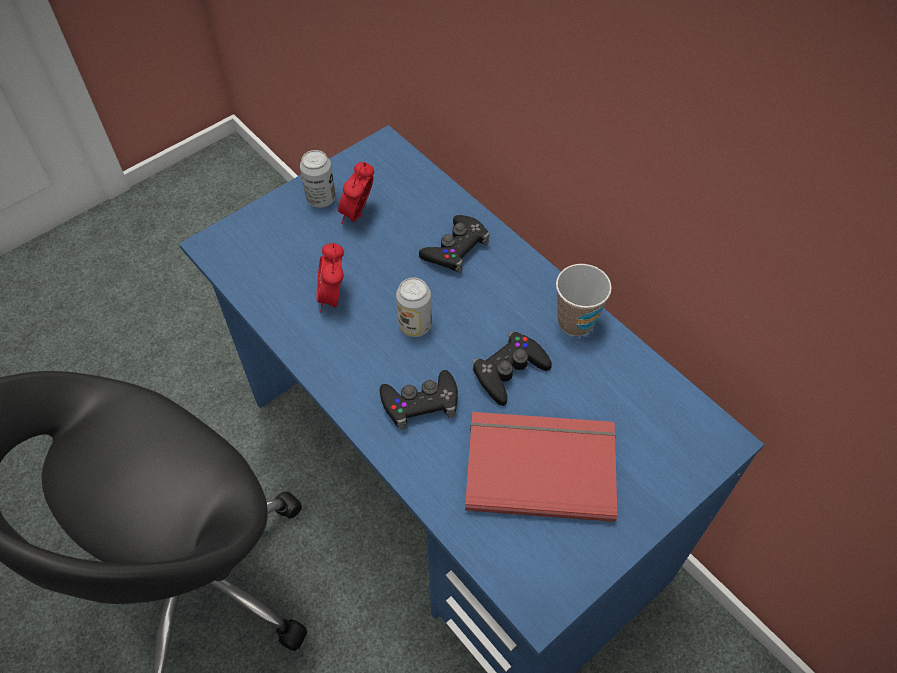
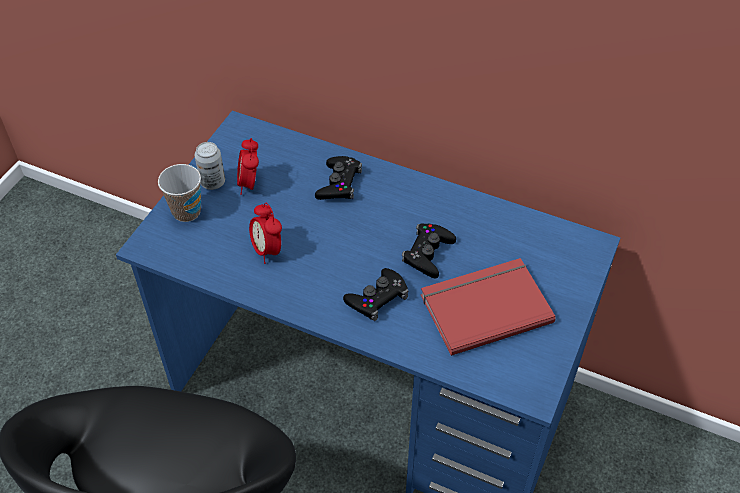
camera: 25 degrees left, 5 degrees down
can [396,278,432,337] -> none
cup [556,264,612,336] -> cup moved to [158,164,201,222]

